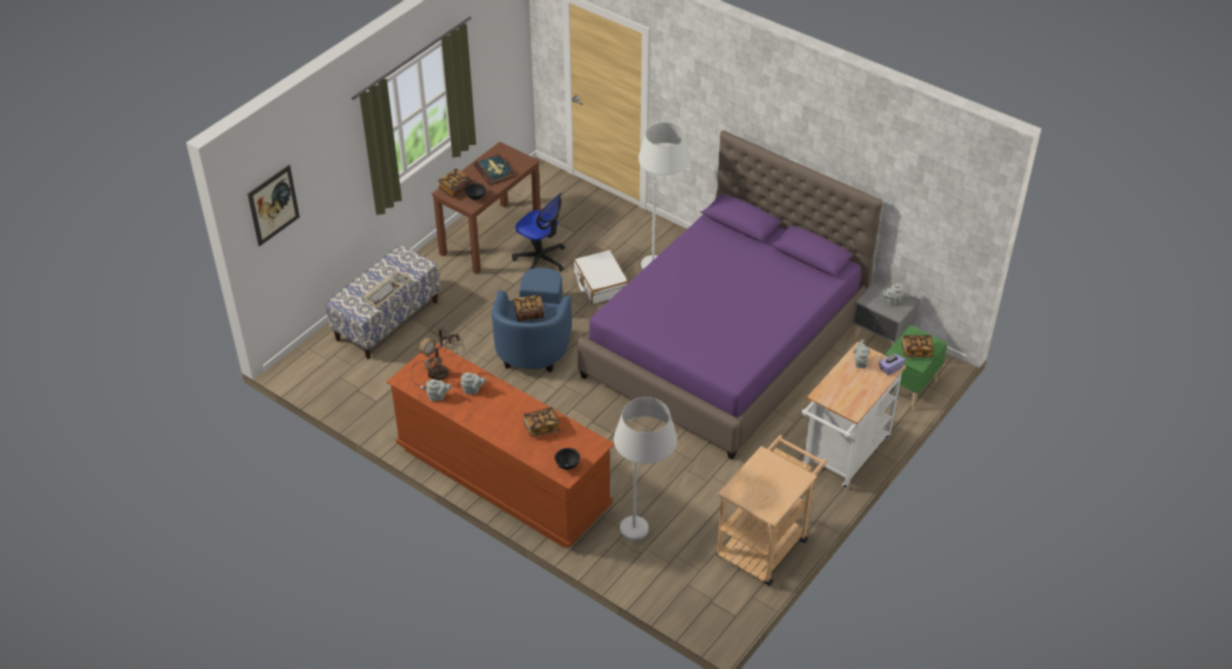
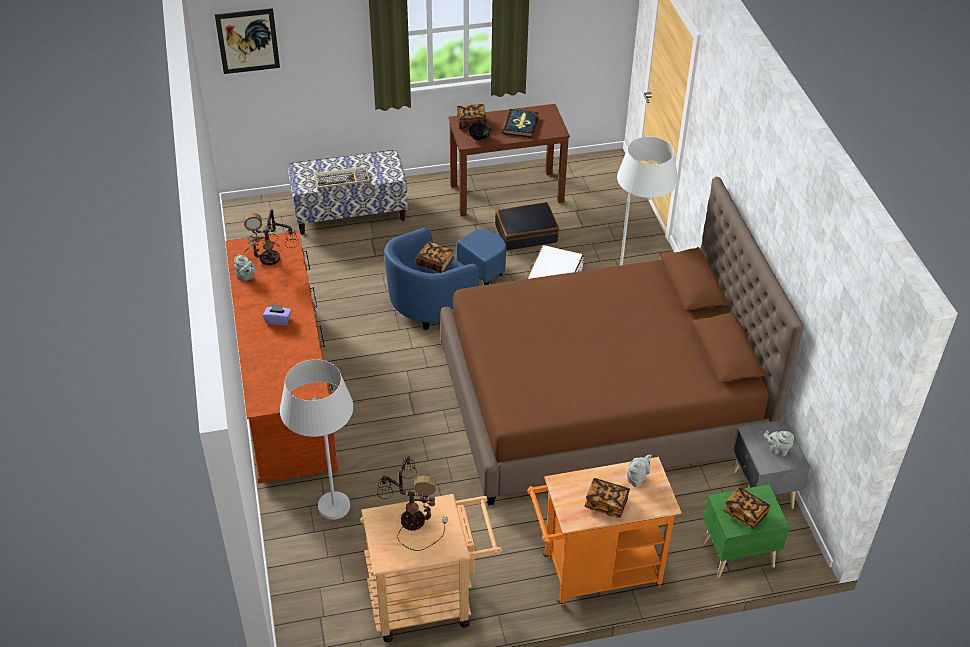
camera: 40 degrees right, 0 degrees up
grey teapot [461,372,487,394] -> none
office chair [512,193,565,272] -> black suitcase [495,202,559,251]
book [523,407,560,437] -> book moved to [584,478,630,518]
black bowl [555,448,580,470] -> none
purple bed [578,131,883,460] -> brown bed [440,177,804,505]
white cart [801,342,906,489] -> orange cart [527,457,681,606]
purple tissue box [879,353,905,375] -> purple tissue box moved to [263,304,291,326]
none -> table lamp [377,455,448,551]

